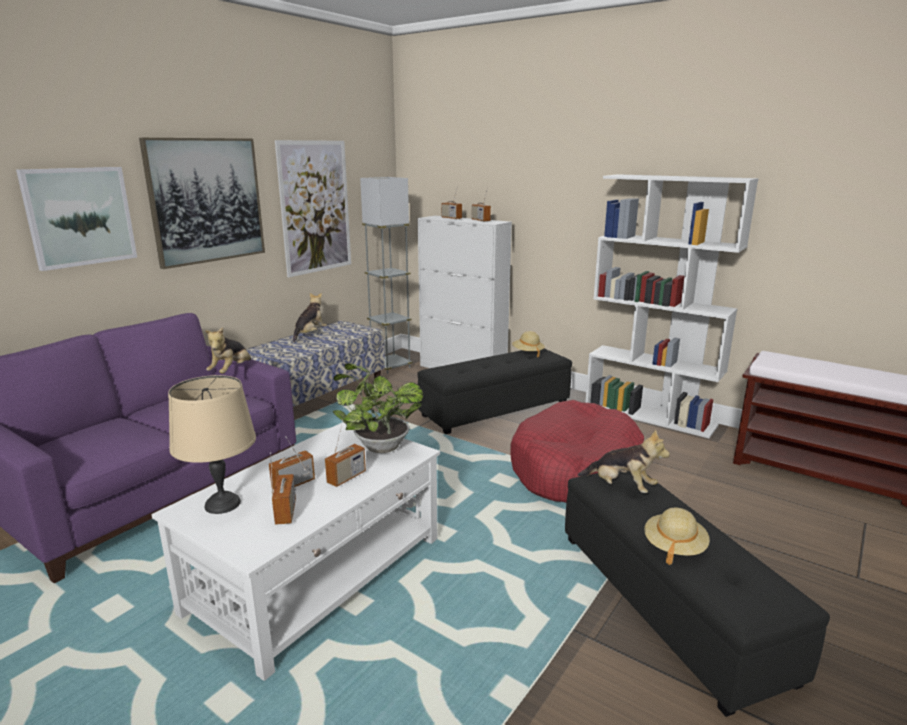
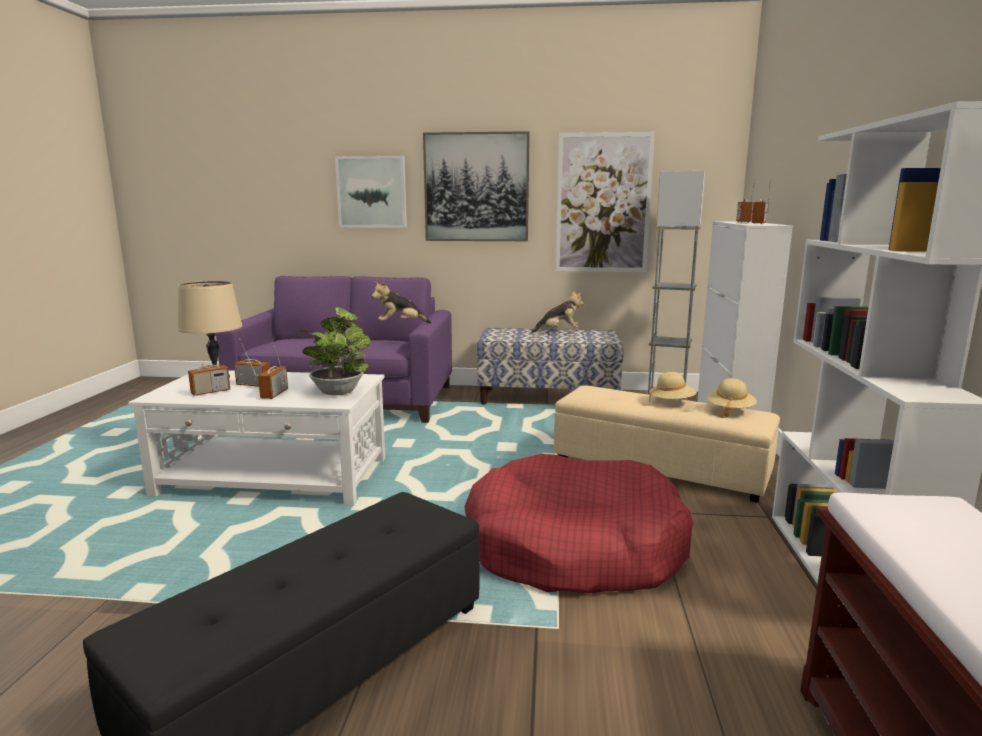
camera: 60 degrees right, 5 degrees down
radio [325,420,366,487] -> radio turned 90 degrees clockwise [258,346,288,399]
black ottoman [417,349,572,434] -> beige ottoman [554,385,780,503]
plush toy [577,429,670,493] -> none
beige hat [644,508,710,565] -> beige hat moved to [649,372,697,403]

